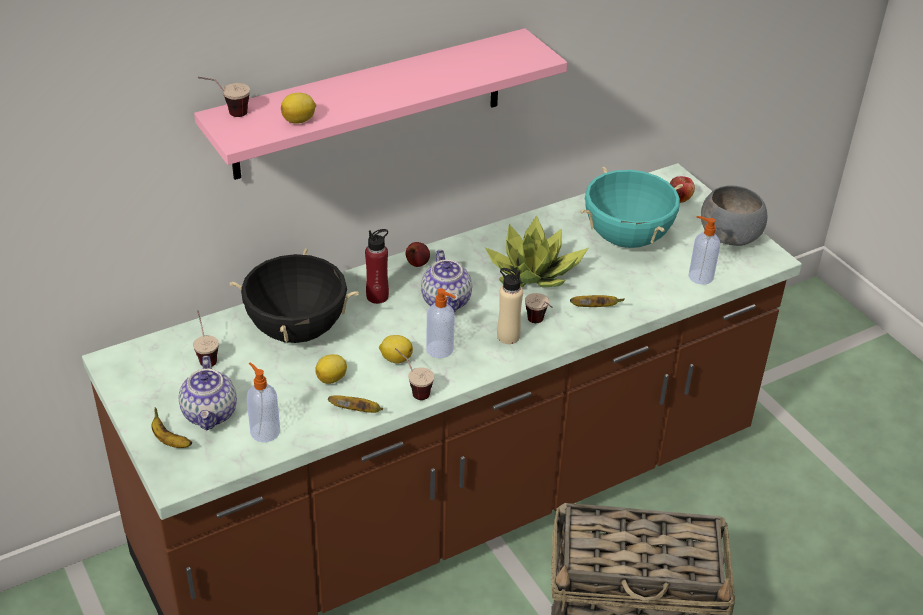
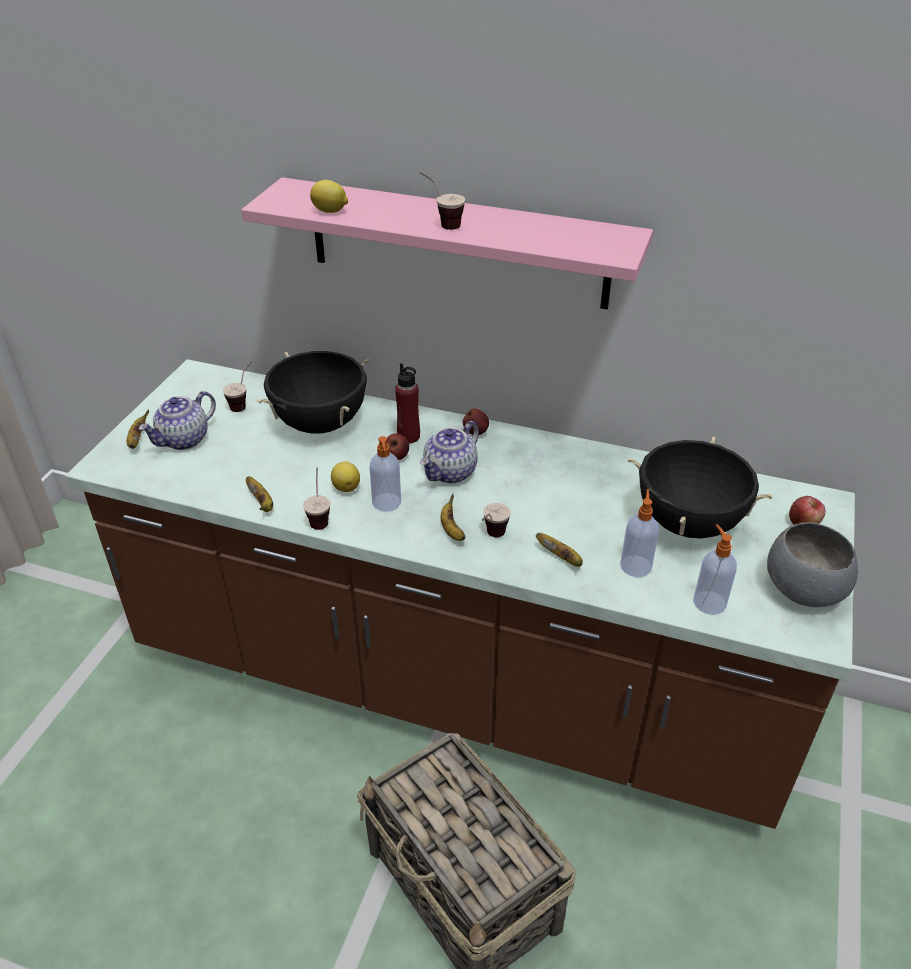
camera: 50 degrees right, 0 degrees up
cup [198,77,250,117] -> cup moved to [419,172,465,230]
soap dispenser [247,362,280,442] -> soap dispenser moved to [620,489,659,577]
lemon [315,354,347,384] -> none
potted plant [485,215,588,288] -> none
beige bottle [497,268,523,344] -> banana [441,493,466,541]
turquoise cooking pot [580,167,683,248] -> black cooking pot [628,436,773,539]
none -> apple [387,433,409,460]

